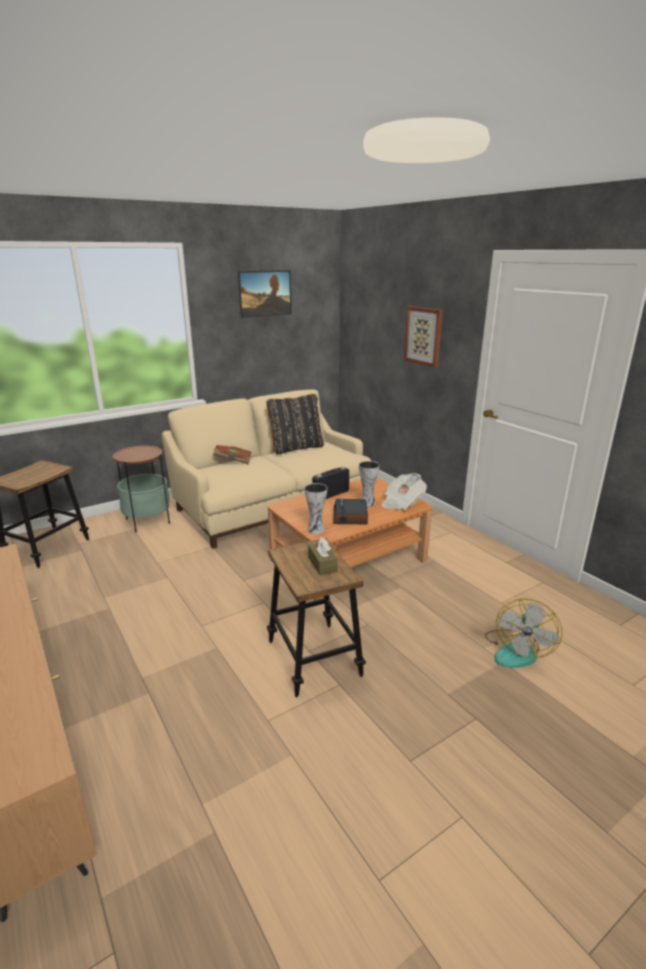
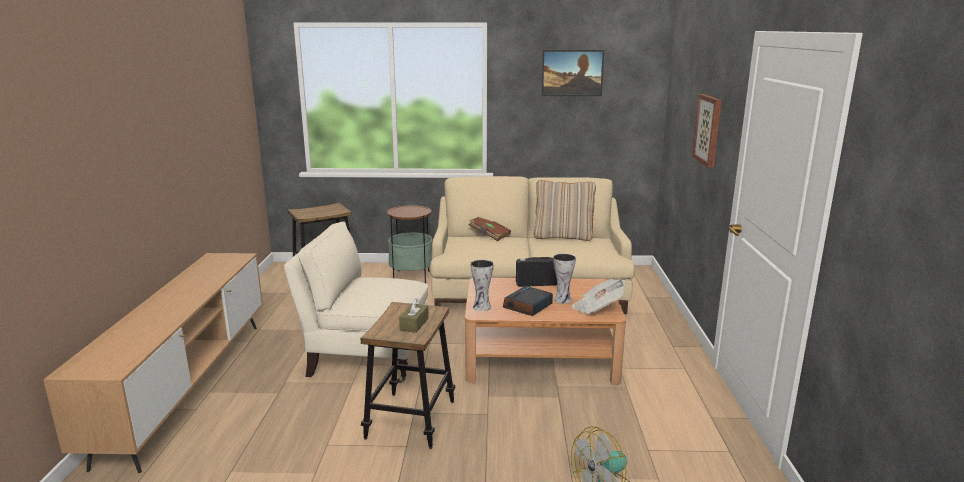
camera: 35 degrees right, 5 degrees down
black pillow [266,394,324,455] -> beige pillow [534,180,596,241]
none -> beige armchair [284,222,428,383]

